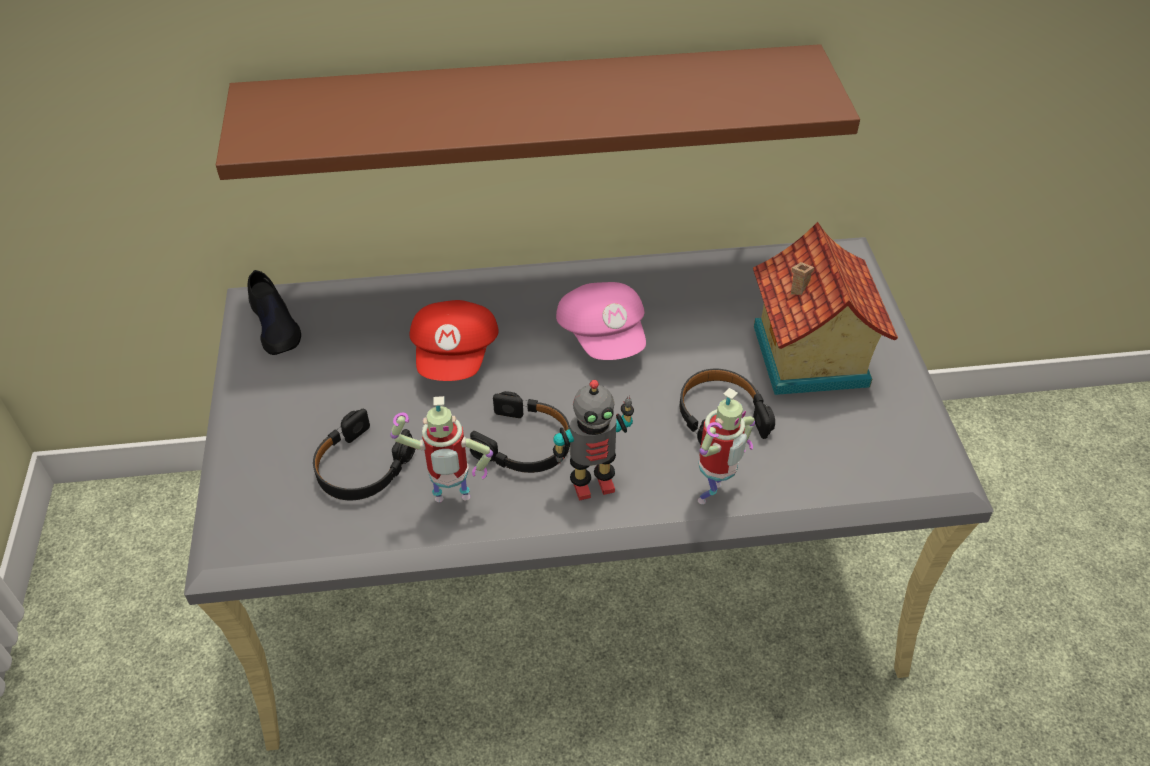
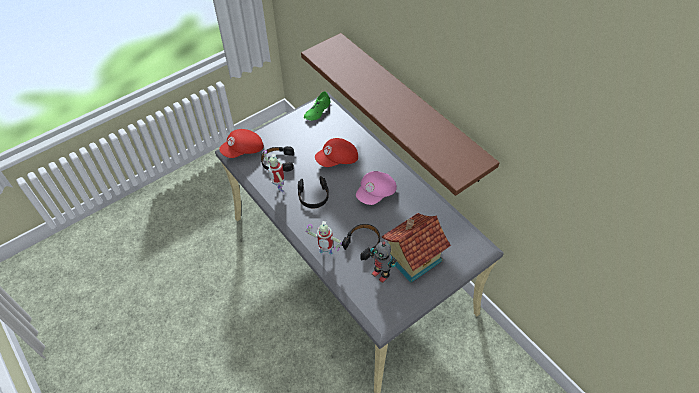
camera: 60 degrees right, 5 degrees up
black shoe [248,270,301,355] -> green shoe [304,91,330,121]
toy robot [553,380,634,501] -> toy robot moved to [370,241,397,283]
none -> red cap [219,129,264,158]

